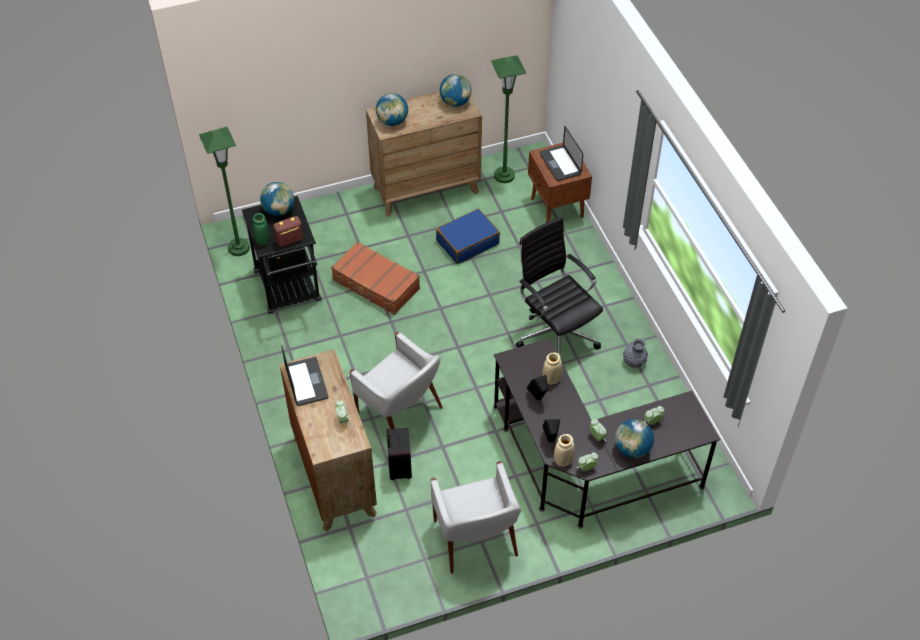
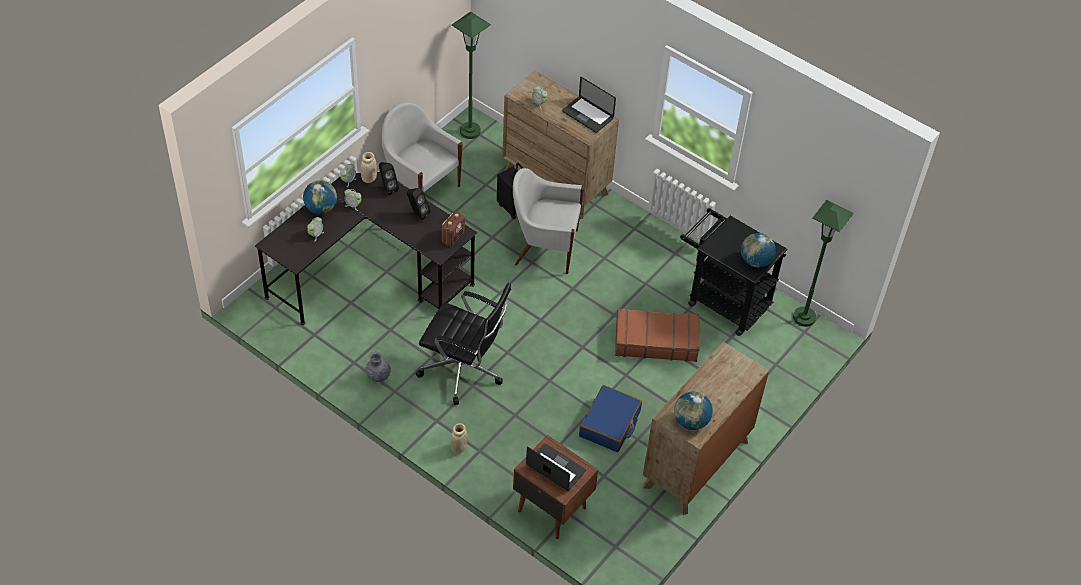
camera: 145 degrees right, 0 degrees up
green vase [253,213,270,245] -> none
radio [273,216,303,247] -> radio moved to [442,212,465,246]
globe [376,93,408,126] -> none
green floor lamp [491,55,526,183] -> green floor lamp moved to [452,11,491,139]
beige vase [543,352,562,385] -> beige vase moved to [451,423,468,454]

